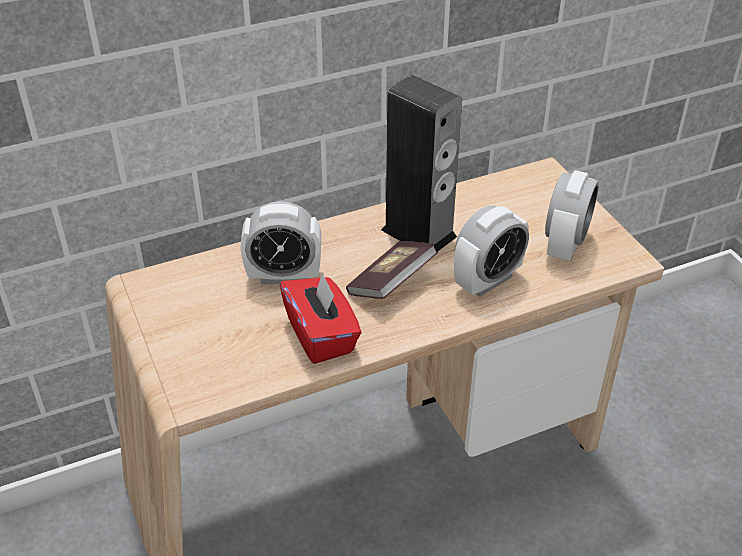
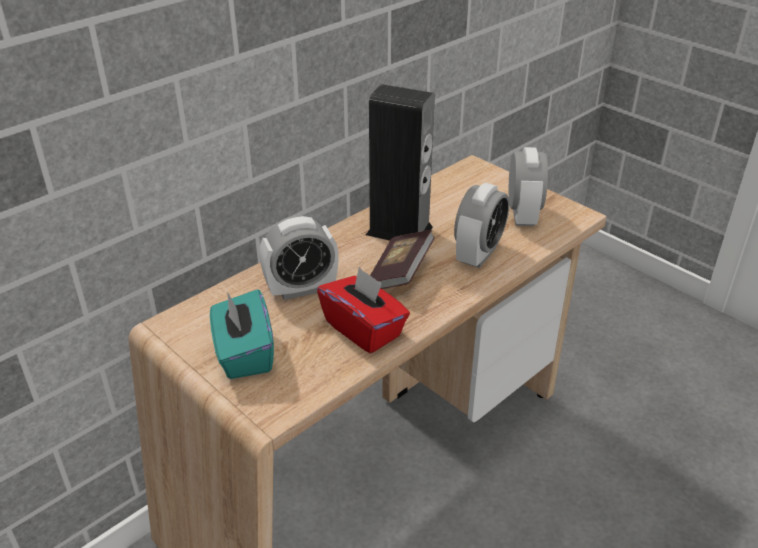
camera: 20 degrees left, 5 degrees down
none -> turquoise tissue box [210,289,274,379]

